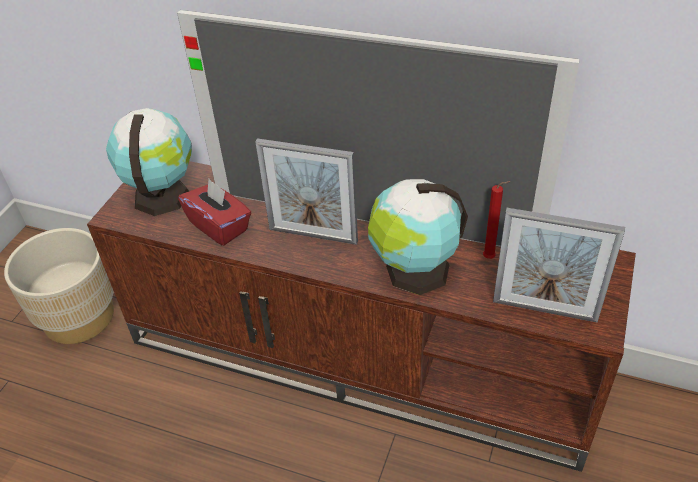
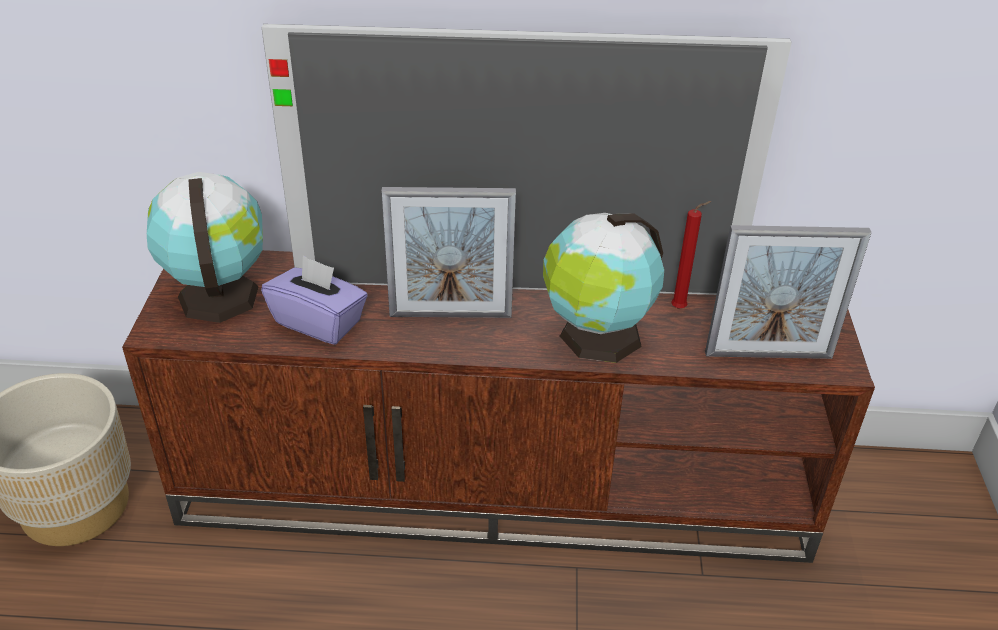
camera: 20 degrees left, 5 degrees down
red tissue box [178,179,251,246] -> purple tissue box [261,255,368,345]

